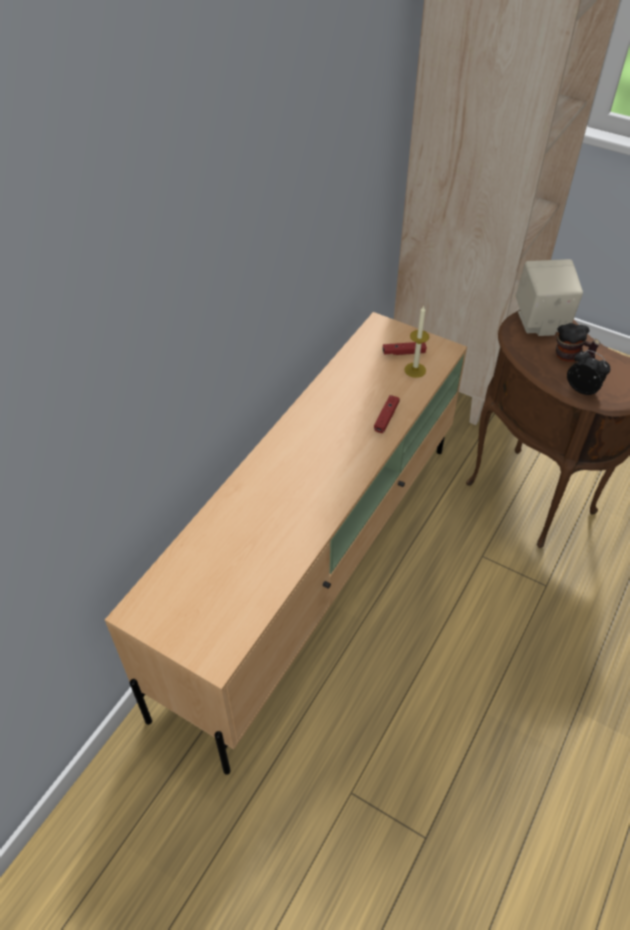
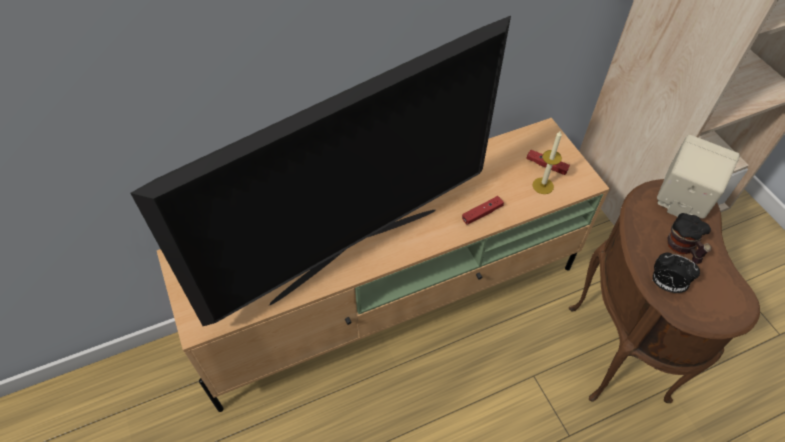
camera: 35 degrees right, 5 degrees up
alarm clock [567,350,611,395] -> alarm clock turned 135 degrees clockwise [652,253,700,293]
none -> television [130,16,511,326]

